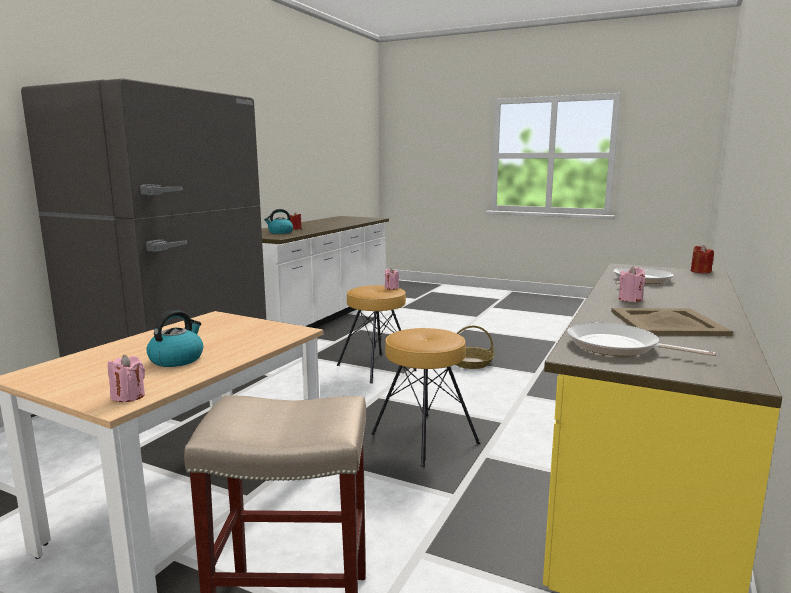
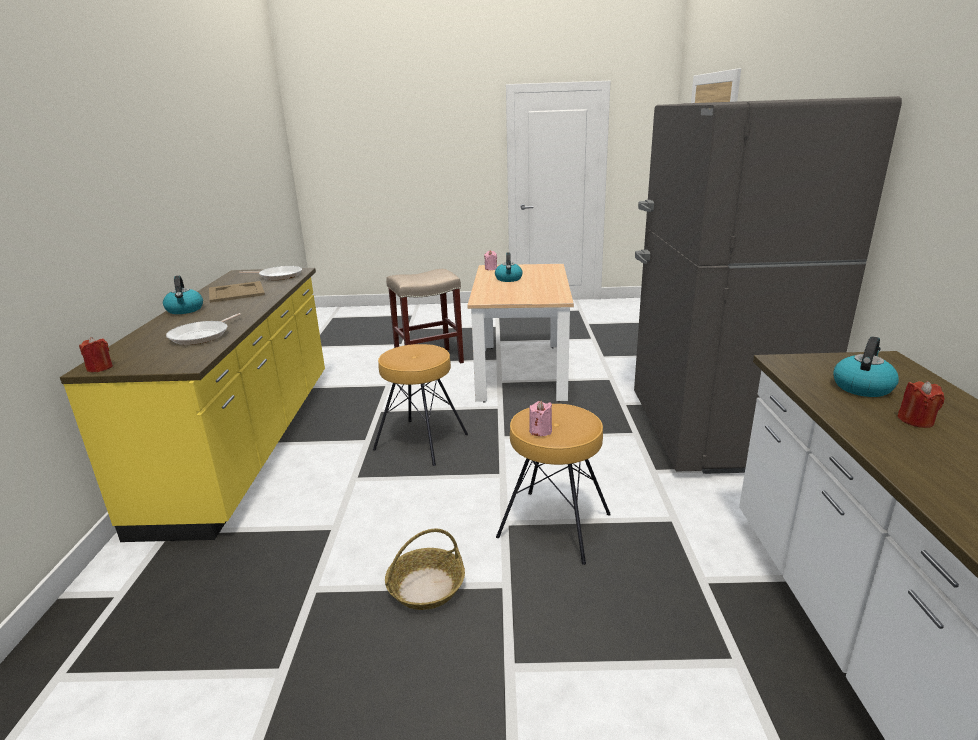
camera: 155 degrees right, 10 degrees up
pink candle [618,266,645,302] -> none
none -> kettle [163,276,203,314]

